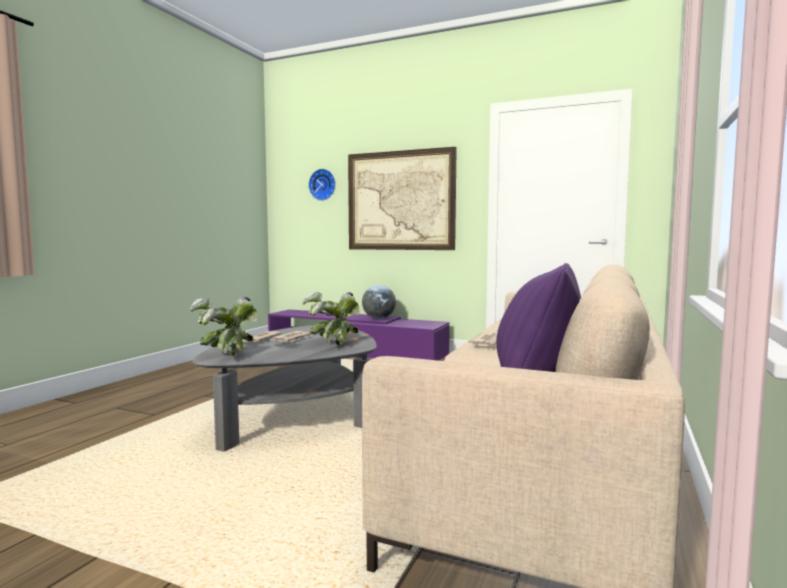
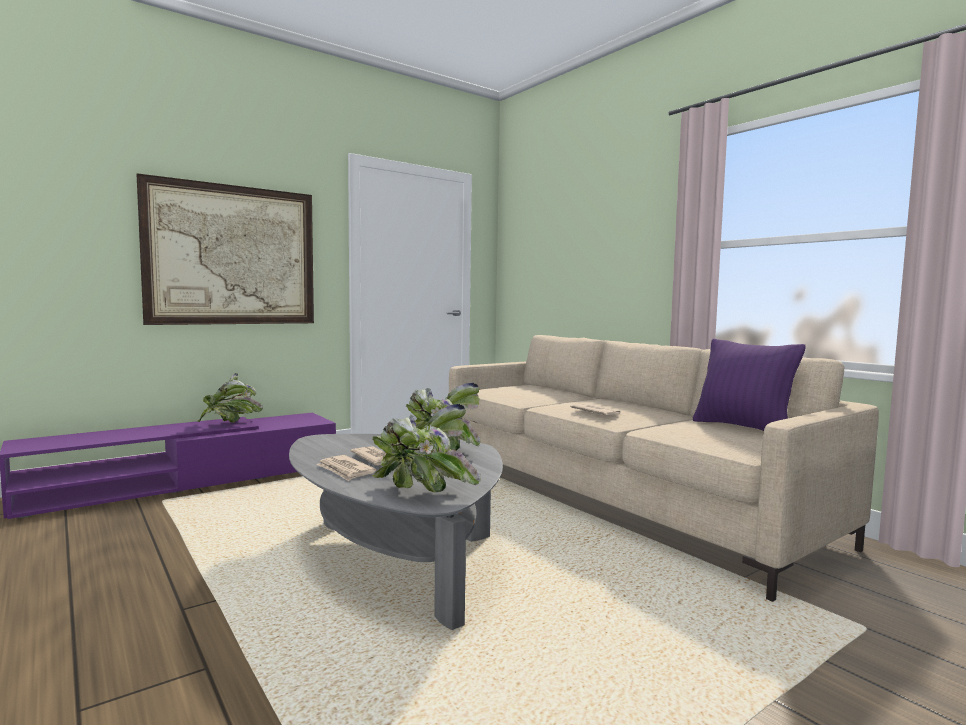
camera: 60 degrees left, 0 degrees up
wall clock [308,169,336,201] -> none
globe [362,285,396,319] -> potted plant [197,373,263,422]

